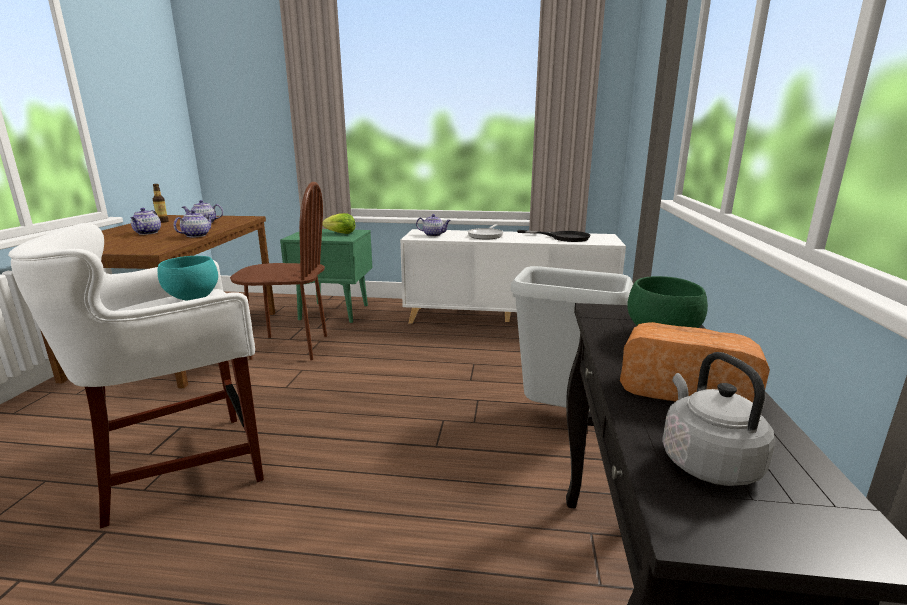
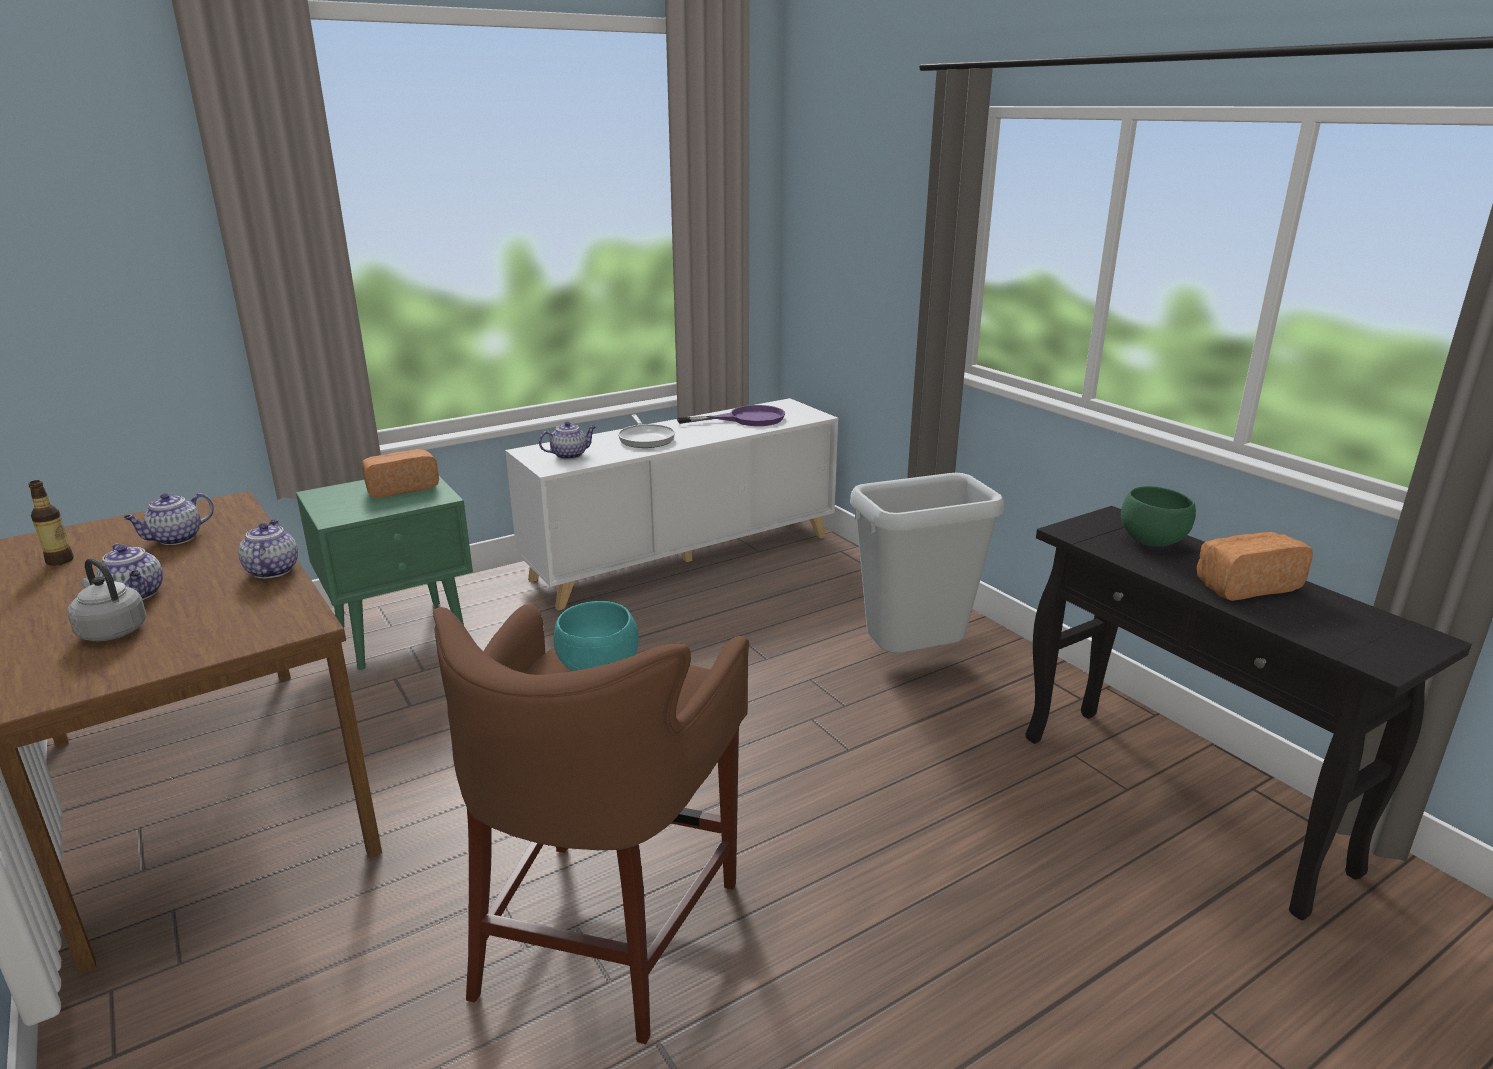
camera: 40 degrees left, 5 degrees up
white stool [8,223,264,529] -> brown stool [433,604,749,1044]
brown chair [230,182,327,360] -> none
lettuce [322,213,356,234] -> bread [362,449,439,498]
black frying pan [517,230,590,242] -> purple frying pan [677,405,785,426]
grey kettle [662,352,775,486] -> grey kettle moved to [67,558,146,641]

